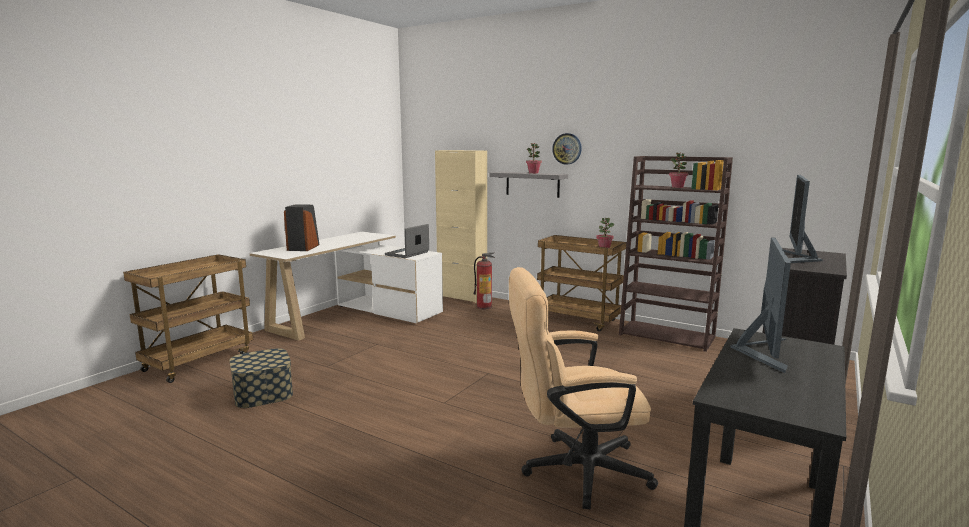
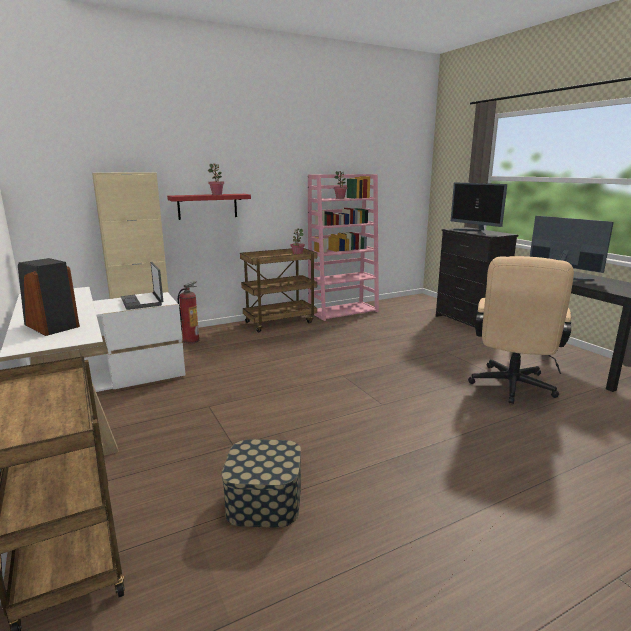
camera: 60 degrees left, 5 degrees up
grey shelf [489,172,568,198] -> red shelf [167,194,251,220]
wall clock [552,133,582,165] -> none
brown bookcase [619,156,733,352] -> pink bookcase [308,174,379,321]

